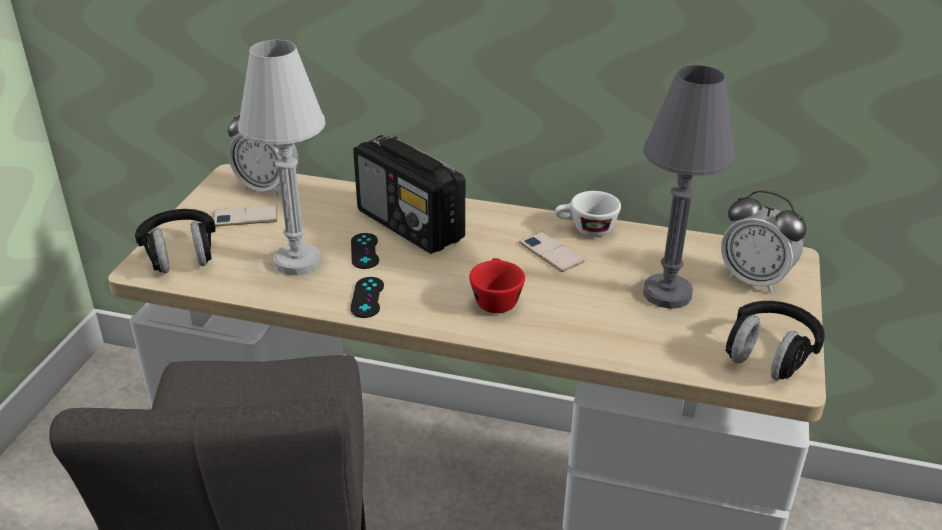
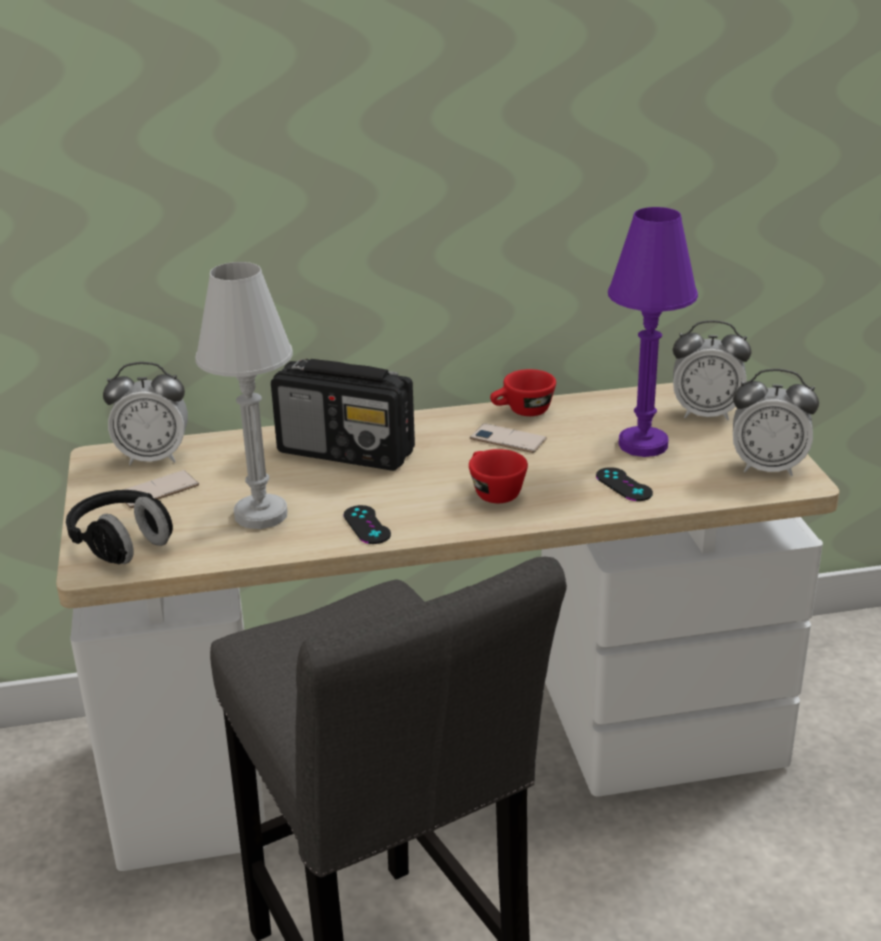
camera: 25 degrees left, 5 degrees down
black game controller [351,233,379,269] -> black game controller moved to [596,467,653,501]
white cup [555,191,621,237] -> red cup [490,369,556,416]
grey table lamp [643,65,735,309] -> purple table lamp [608,207,698,457]
black headphones [725,301,824,380] -> alarm clock [733,369,819,476]

